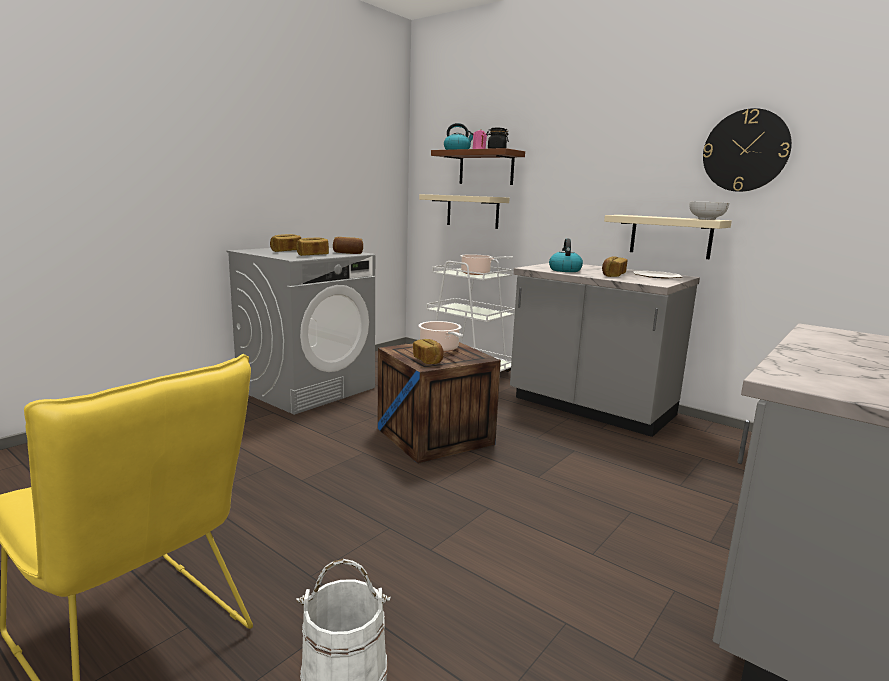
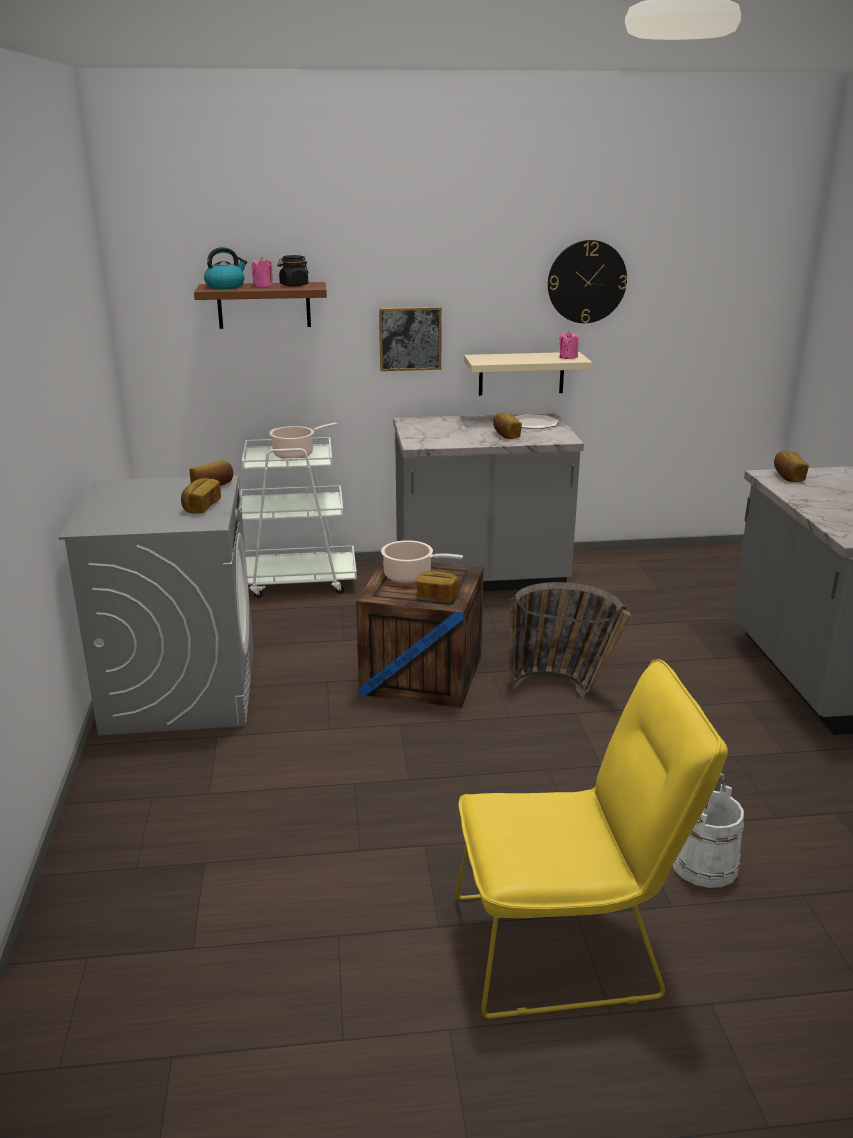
camera: 45 degrees left, 10 degrees up
bread [270,234,301,252] -> bread moved to [774,451,809,482]
beige shelf [419,194,510,229] -> none
kettle [549,239,583,272] -> none
bowl [690,201,729,220] -> pink candle [559,331,579,359]
none -> picture [379,307,442,371]
none -> basket [508,582,631,698]

